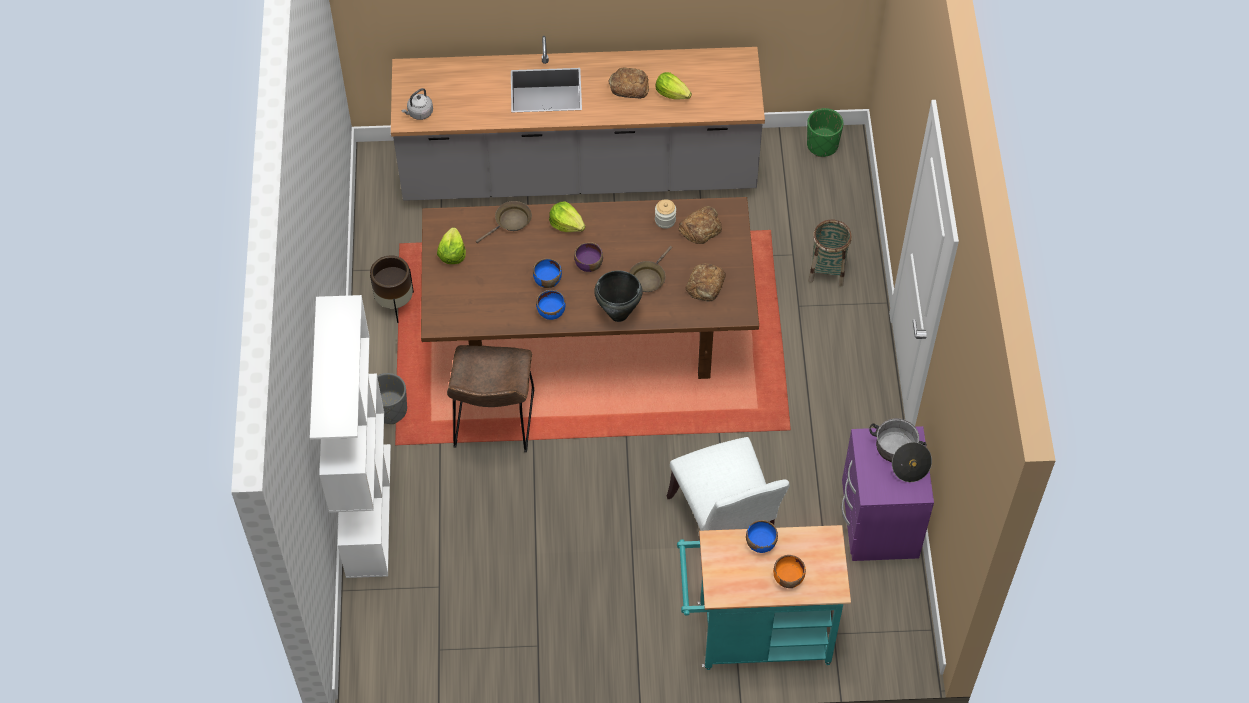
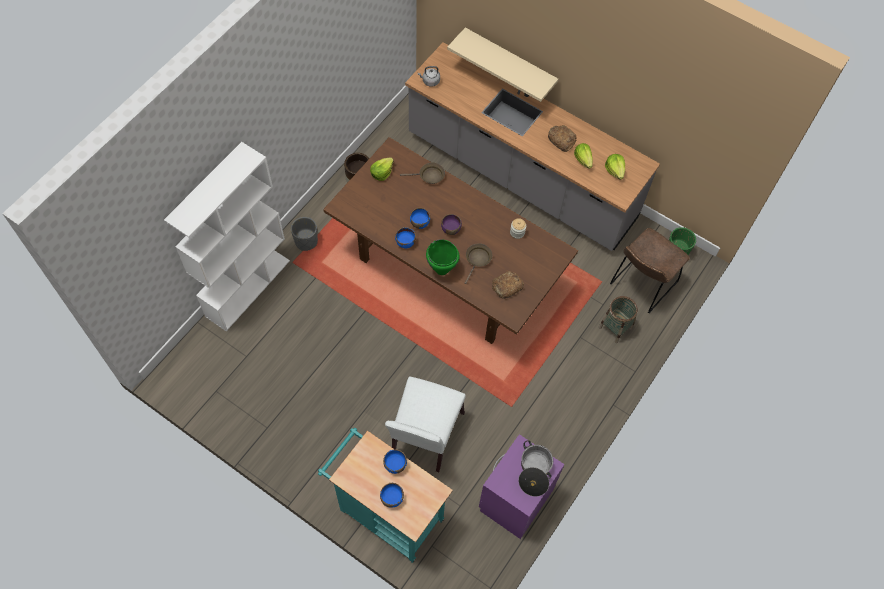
camera: 35 degrees right, 5 degrees up
brown chair [447,345,534,452] -> brown chair moved to [610,228,690,313]
lettuce [549,201,585,232] -> lettuce moved to [605,154,625,180]
black cooking pot [594,271,643,322] -> green cooking pot [426,239,459,275]
brown frying pan [629,246,672,292] -> brown frying pan turned 135 degrees clockwise [465,243,492,284]
bread [678,206,722,244] -> none
orange bowl [773,555,806,588] -> blue bowl [380,483,404,508]
none -> beige shelf [447,27,558,102]

